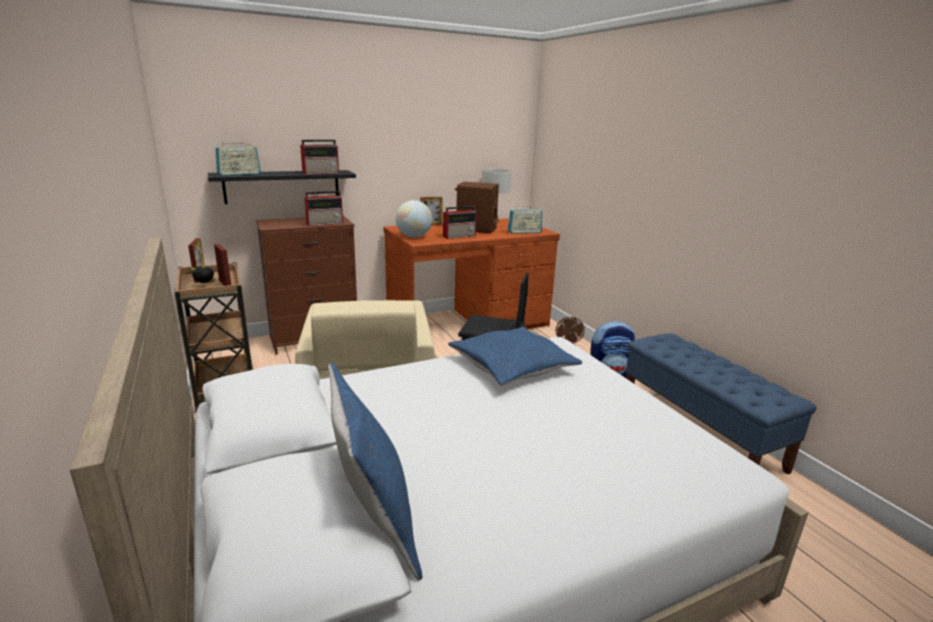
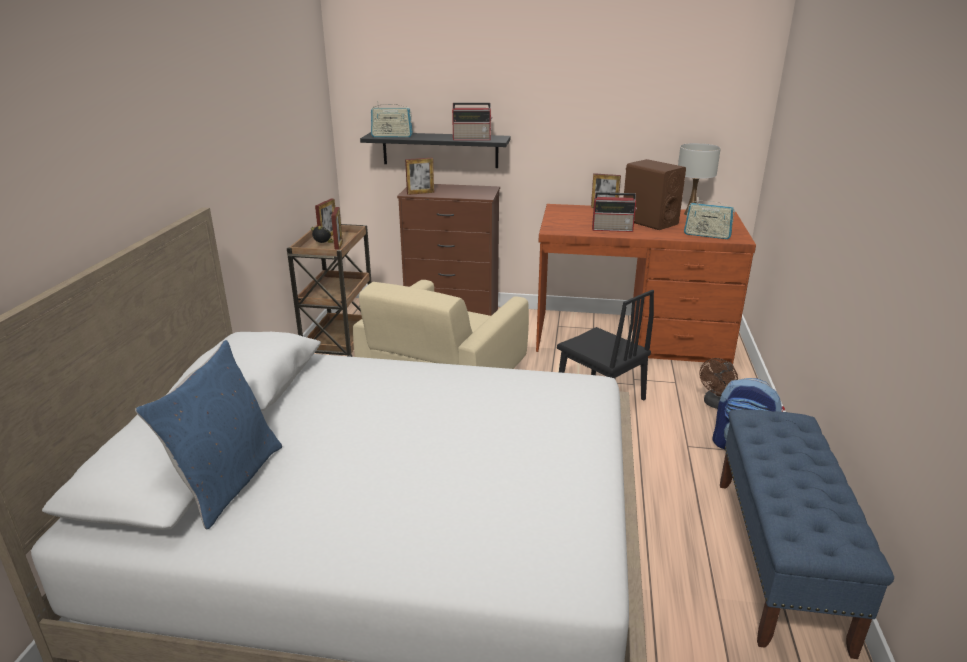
camera: 35 degrees right, 5 degrees up
radio [304,191,343,226] -> none
globe [395,200,432,238] -> none
blue pillow [448,327,582,386] -> none
none -> picture frame [405,158,434,195]

